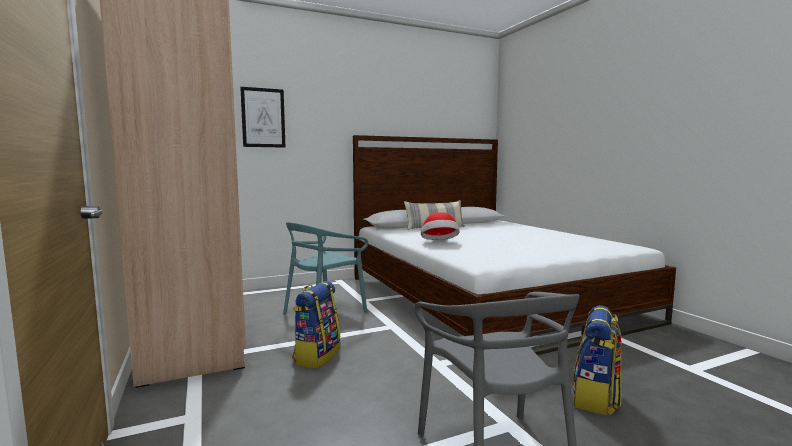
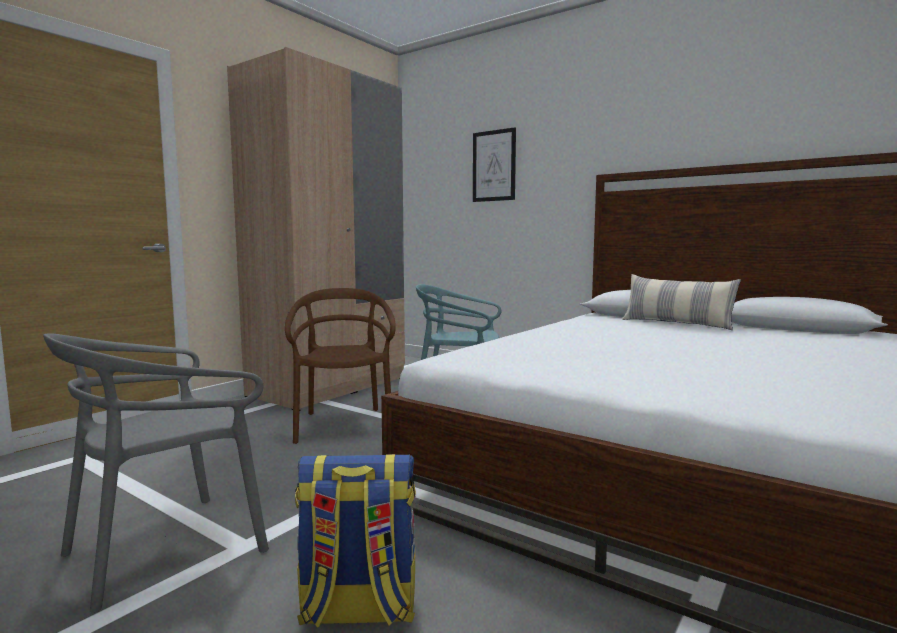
camera: 60 degrees right, 0 degrees up
backpack [292,281,340,369] -> brown chair [285,288,396,444]
hat [421,213,460,240] -> none

